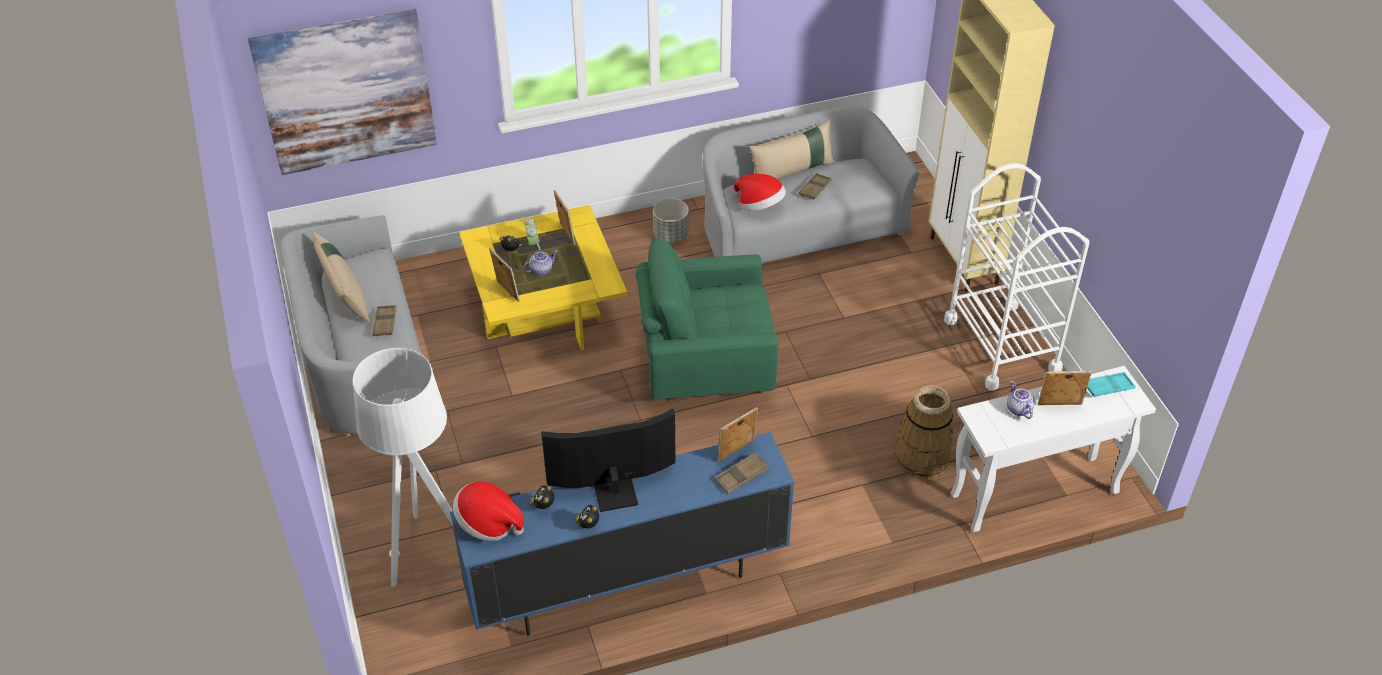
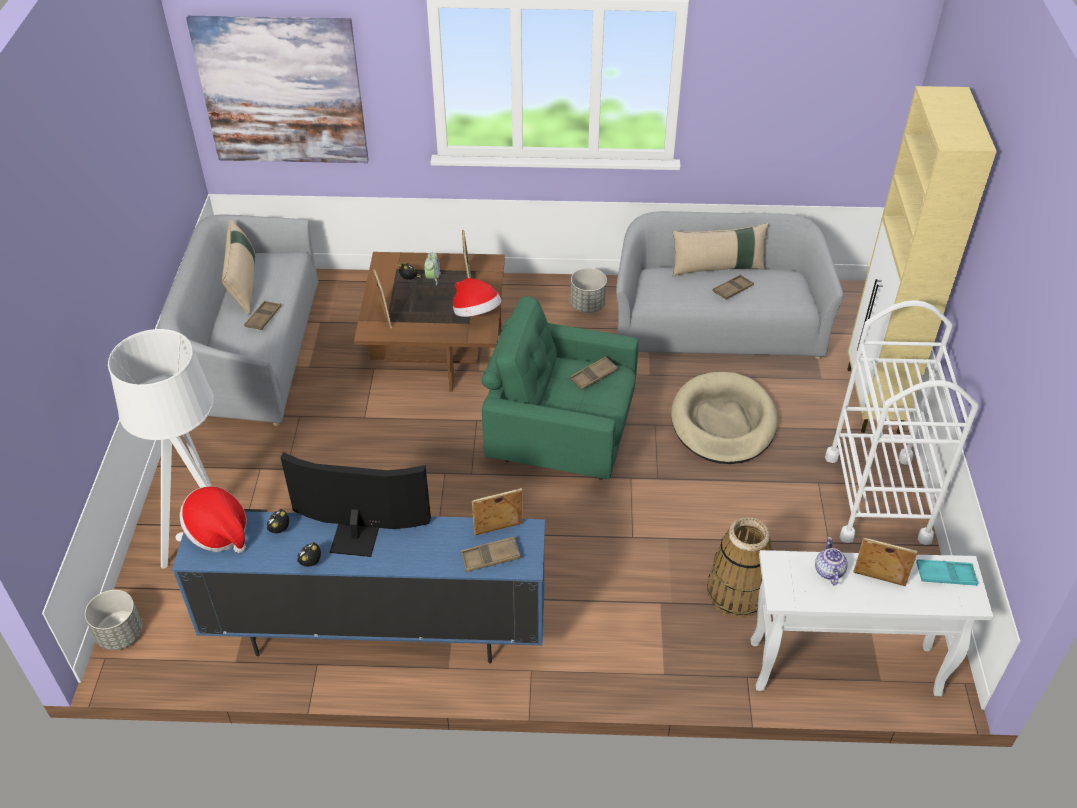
camera: 20 degrees right, 0 degrees up
yellow coffee table [459,205,627,350] -> brown coffee table [354,252,505,392]
teapot [523,250,558,276] -> none
hat [734,174,786,211] -> hat moved to [453,278,501,317]
none -> grey planter [85,590,142,650]
none -> brown tray [570,356,618,390]
none -> beige dog bed [671,372,778,464]

